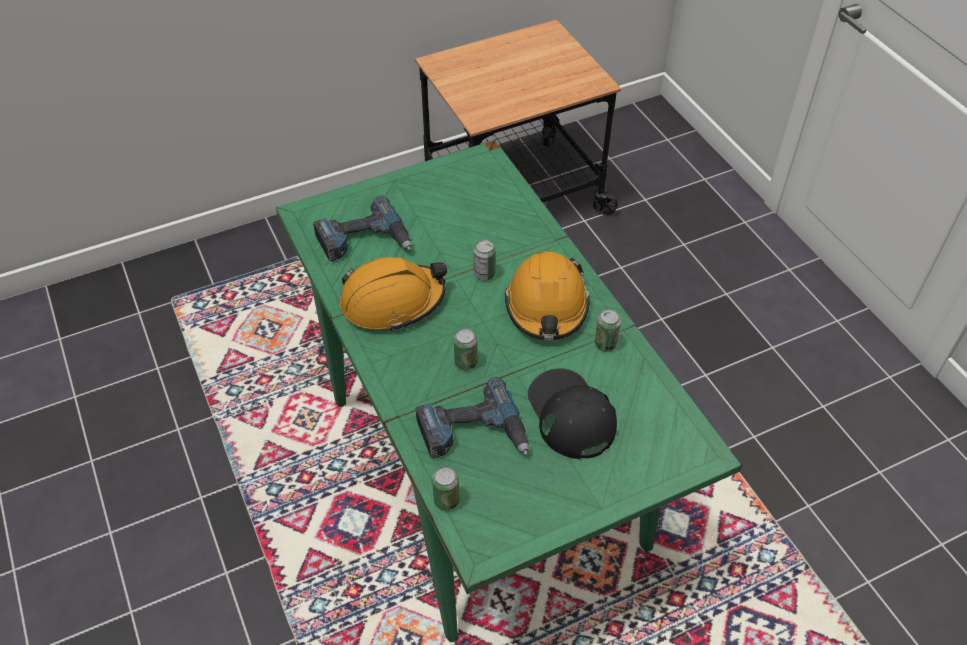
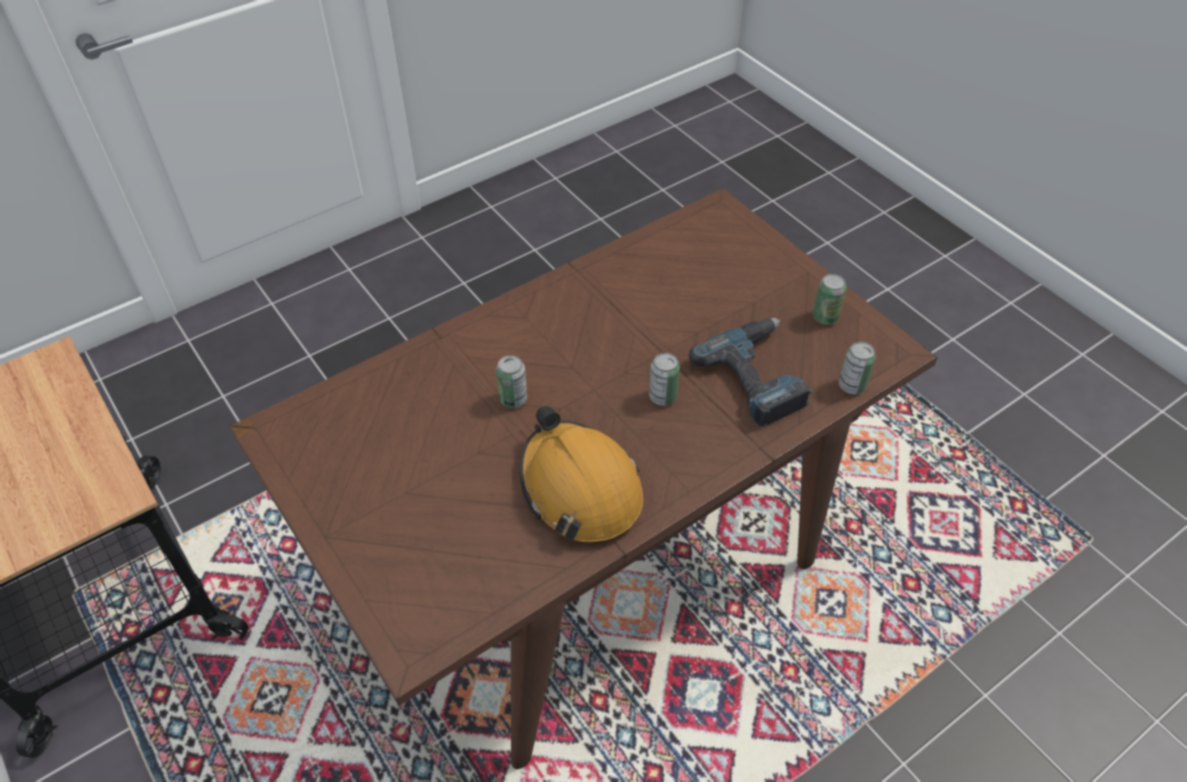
camera: 100 degrees left, 0 degrees up
green dining table [276,140,742,642] -> brown dining table [229,188,938,769]
power drill [313,196,412,262] -> none
orange hard hat [505,251,590,340] -> none
black cap [528,368,617,459] -> none
can [595,309,621,352] -> can moved to [812,274,847,325]

